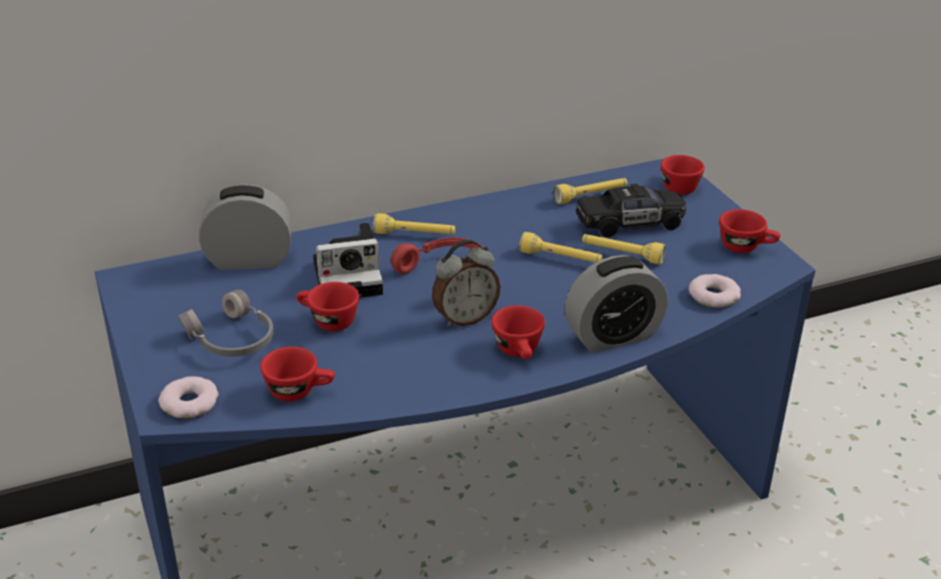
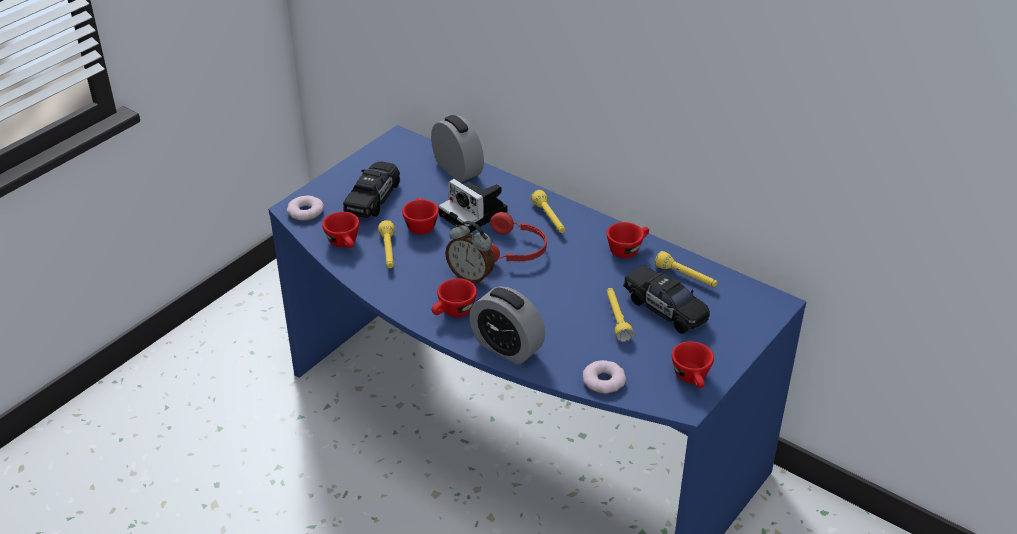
camera: 60 degrees right, 5 degrees up
grey headphones [178,289,274,357] -> black toy car [343,161,400,218]
yellow flashlight [519,232,603,262] -> yellow flashlight moved to [378,220,395,268]
red cup [661,155,705,195] -> red cup moved to [607,222,649,258]

